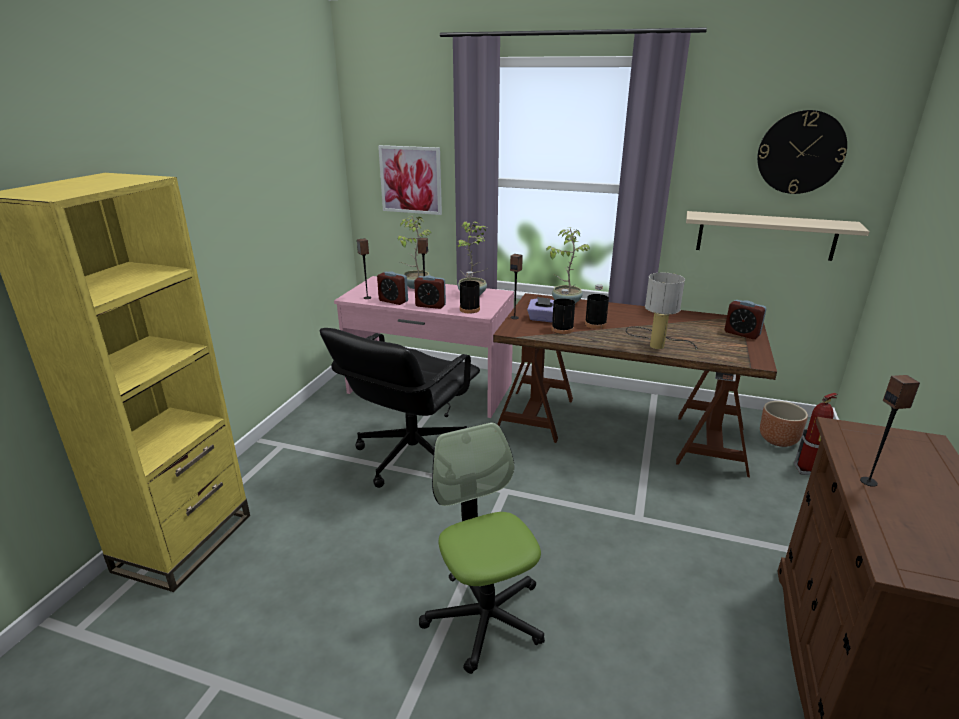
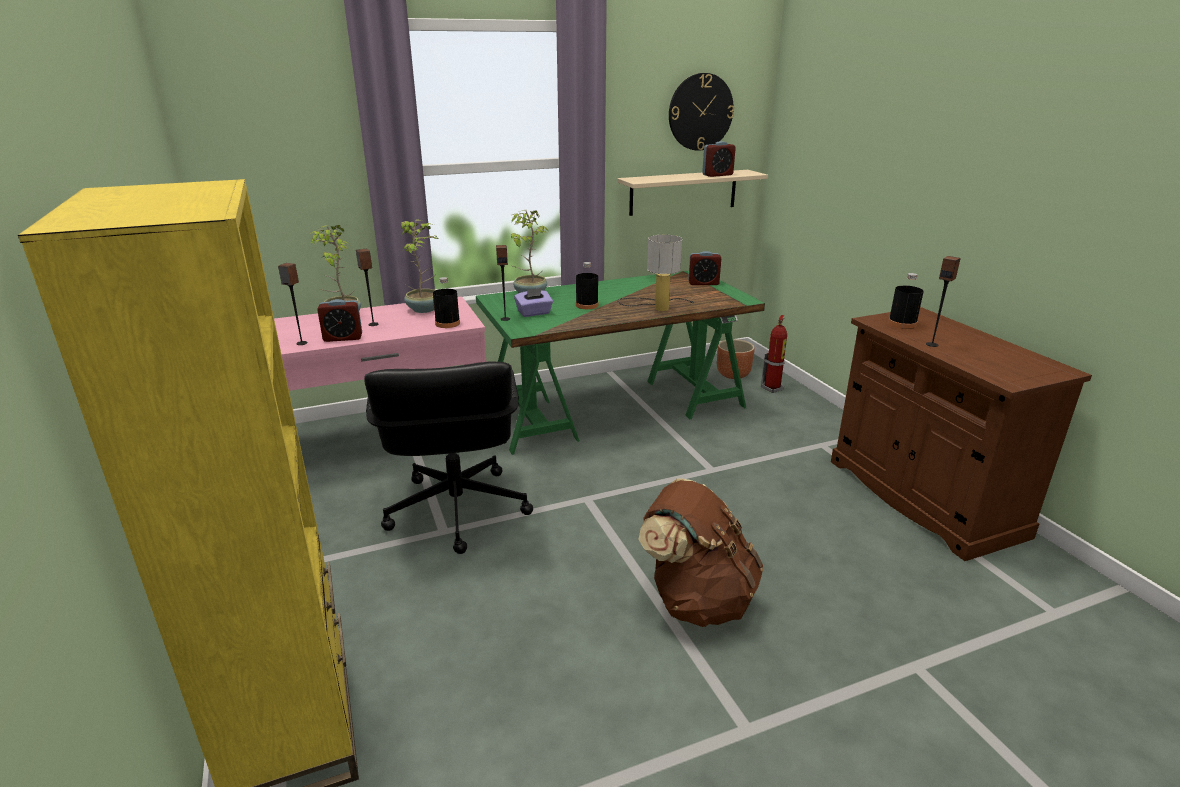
camera: 40 degrees left, 0 degrees up
picture [378,145,442,215] -> none
alarm clock [414,276,446,309] -> alarm clock moved to [702,141,736,177]
office chair [419,422,545,674] -> brown backpack [638,478,763,627]
brown desk [493,293,777,477] -> green desk [476,270,765,455]
black bottle [552,289,575,334] -> black bottle moved to [888,273,924,329]

